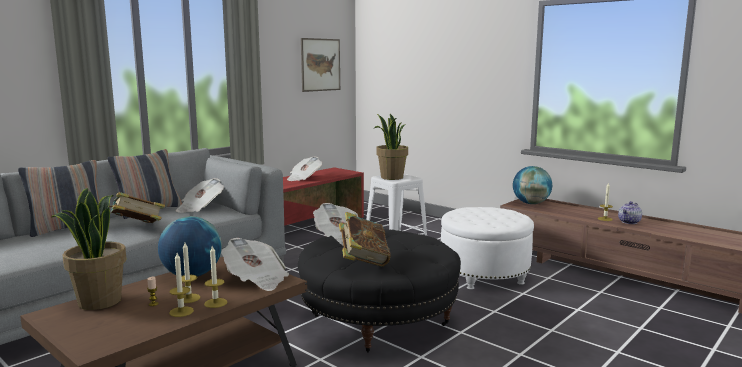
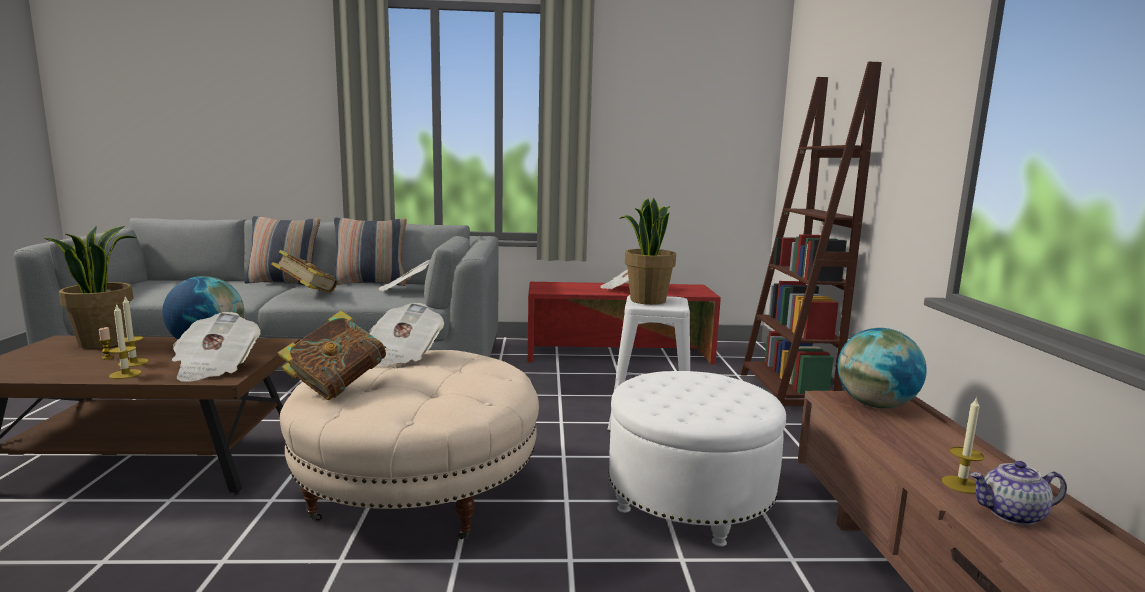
camera: 45 degrees right, 0 degrees up
candle [169,253,194,317] -> none
black ottoman [298,229,461,352] -> beige ottoman [280,350,539,539]
picture [301,38,340,92] -> none
none -> brown bookcase [740,62,882,406]

